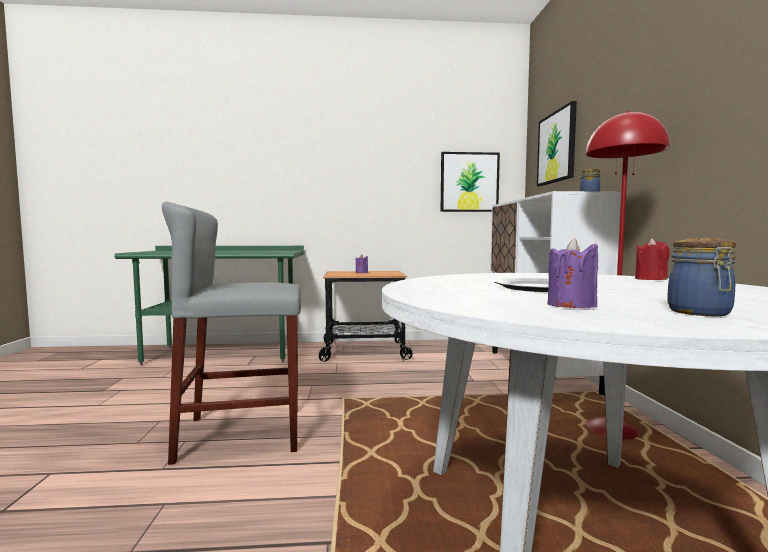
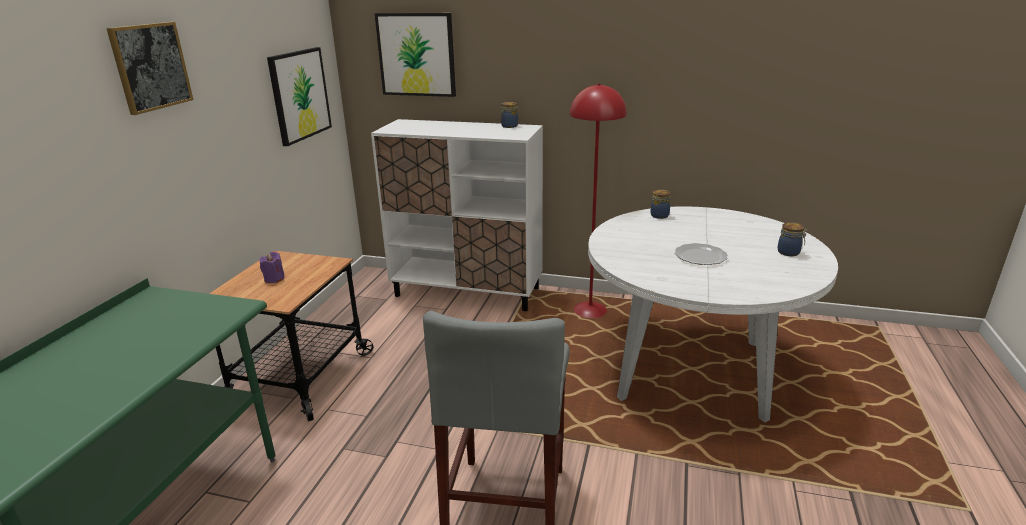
camera: 70 degrees left, 20 degrees up
purple candle [548,239,598,308] -> none
red candle [635,238,670,280] -> jar [651,190,671,219]
none -> picture [106,22,193,115]

